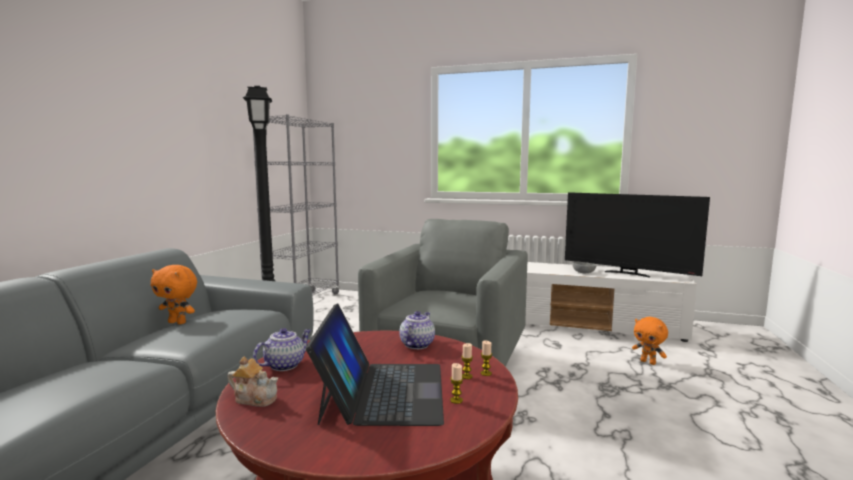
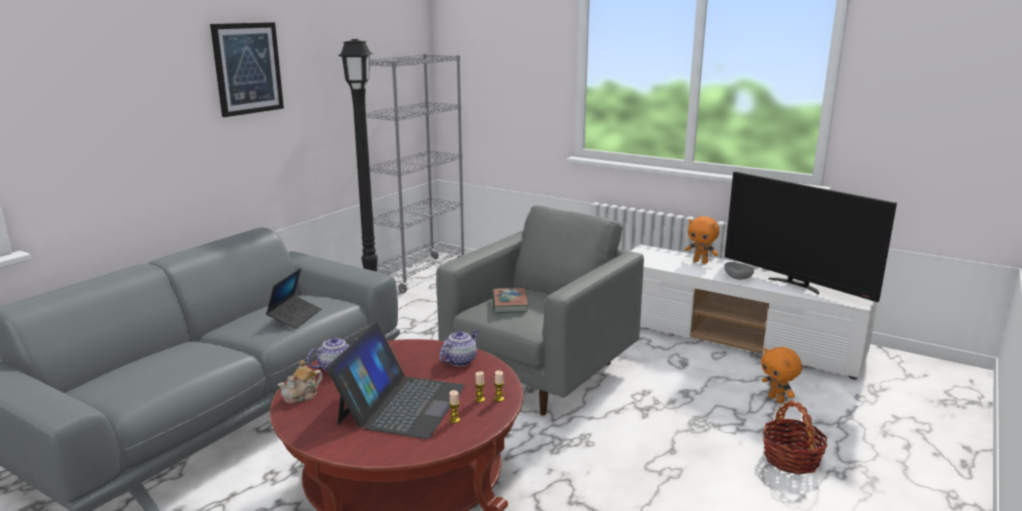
camera: 15 degrees right, 10 degrees up
orange plush toy [151,265,197,324] -> orange plush toy moved to [685,216,719,264]
teapot [227,357,278,407] -> teapot turned 105 degrees clockwise [278,360,323,404]
none -> picture [210,22,284,117]
none -> laptop [266,268,322,329]
none -> book [492,288,528,313]
none -> basket [763,400,827,475]

